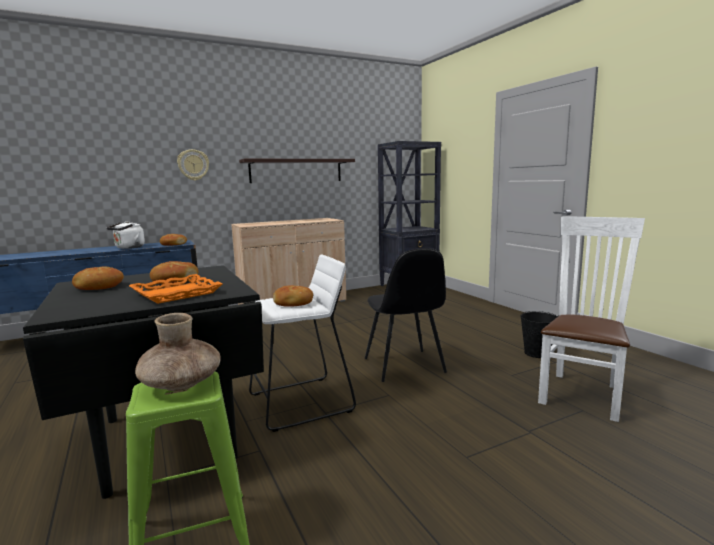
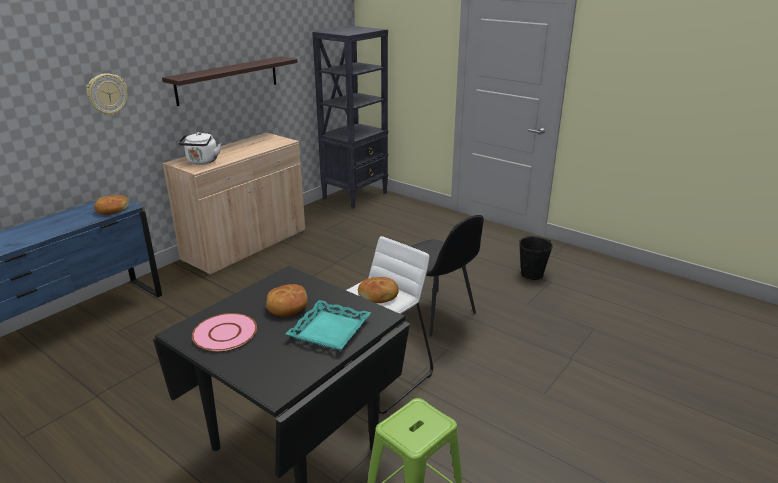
camera: 25 degrees left, 15 degrees up
bread [72,266,124,290] -> pink plate [192,313,257,351]
white kettle [106,221,145,249] -> white kettle moved to [178,132,221,165]
orange tray [129,274,223,304] -> turquoise tray [286,300,371,350]
brown vase [135,313,221,391] -> none
white chair [538,216,645,422] -> none

